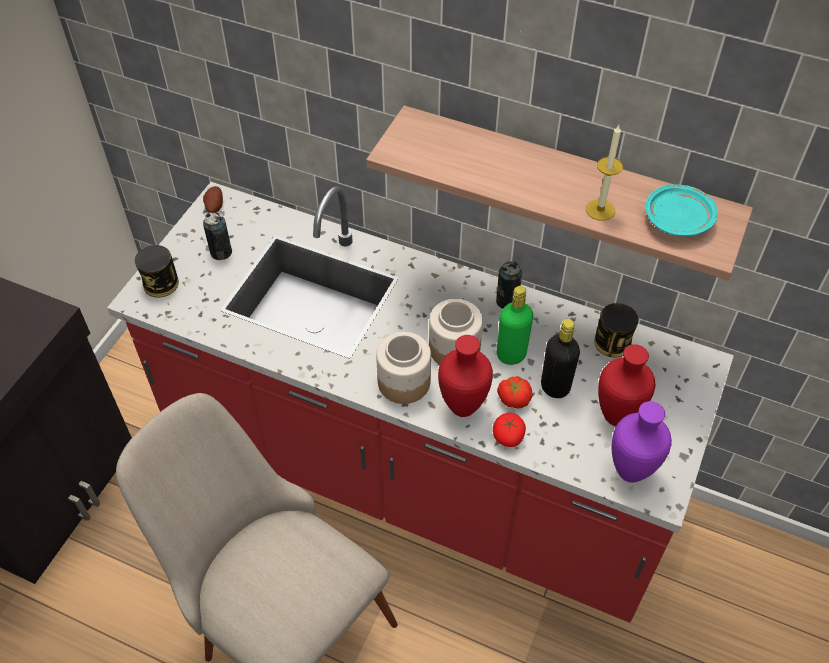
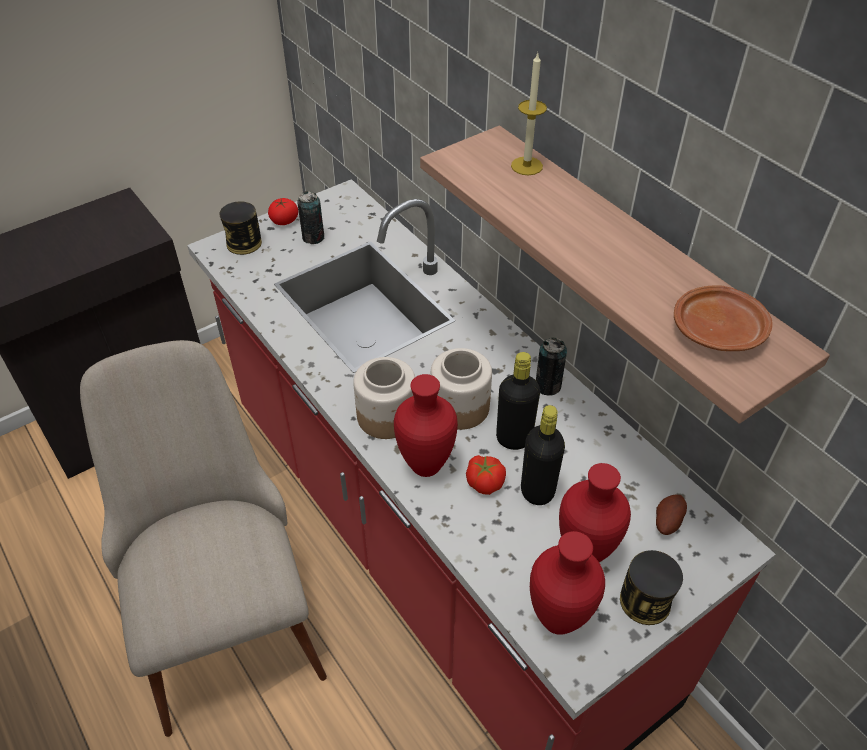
camera: 30 degrees right, 5 degrees down
potato [203,186,223,213] -> potato moved to [656,494,687,535]
tomato [493,413,526,447] -> tomato moved to [268,198,298,225]
green bottle [497,286,533,365] -> black bottle [496,352,540,450]
candle [586,125,623,221] -> candle moved to [511,53,547,175]
can [594,303,639,358] -> can moved to [620,550,683,625]
purple vase [612,401,672,483] -> red vase [530,531,605,635]
turquoise plate [645,184,718,236] -> brown plate [674,285,773,351]

